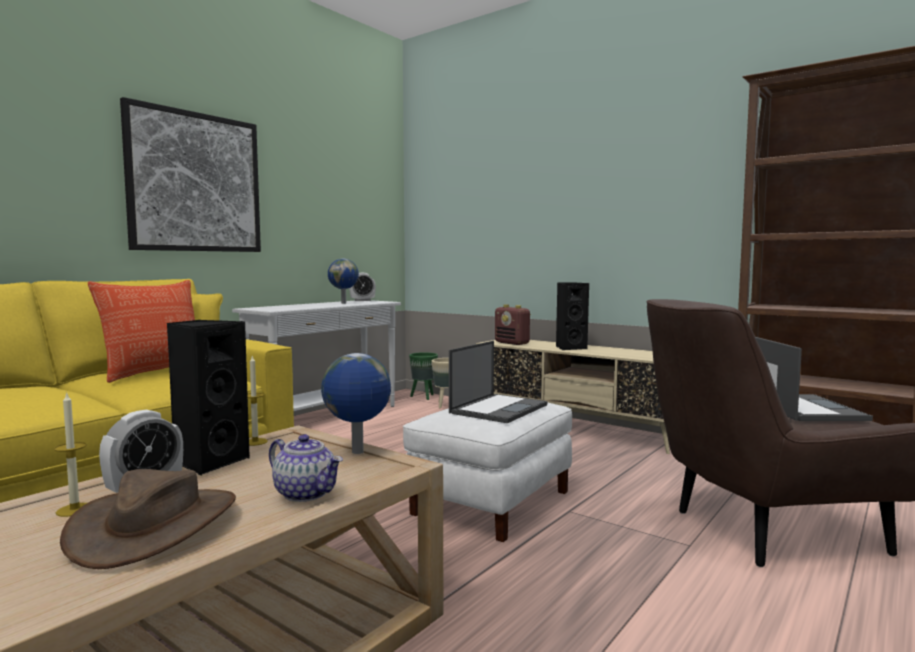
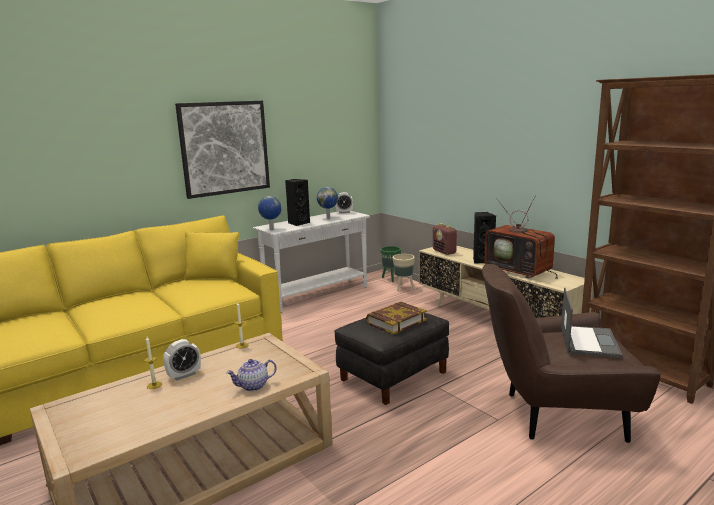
camera: 15 degrees right, 10 degrees up
brown hat [60,469,236,569] -> none
orange pillow [88,280,195,383] -> none
black speaker [167,320,250,476] -> black speaker moved to [285,179,310,226]
teapot [269,434,343,502] -> teapot turned 105 degrees clockwise [226,359,277,391]
globe [321,353,391,454] -> globe moved to [258,196,282,230]
white ottoman [403,402,572,542] -> black ottoman [334,313,449,405]
laptop [449,341,547,423] -> book [366,302,427,334]
none -> television [484,195,558,279]

